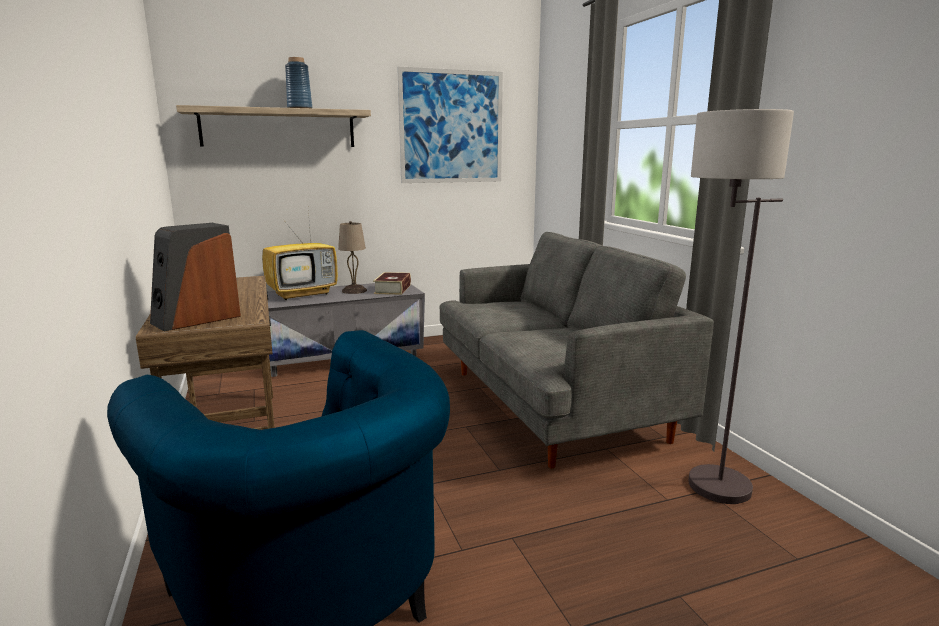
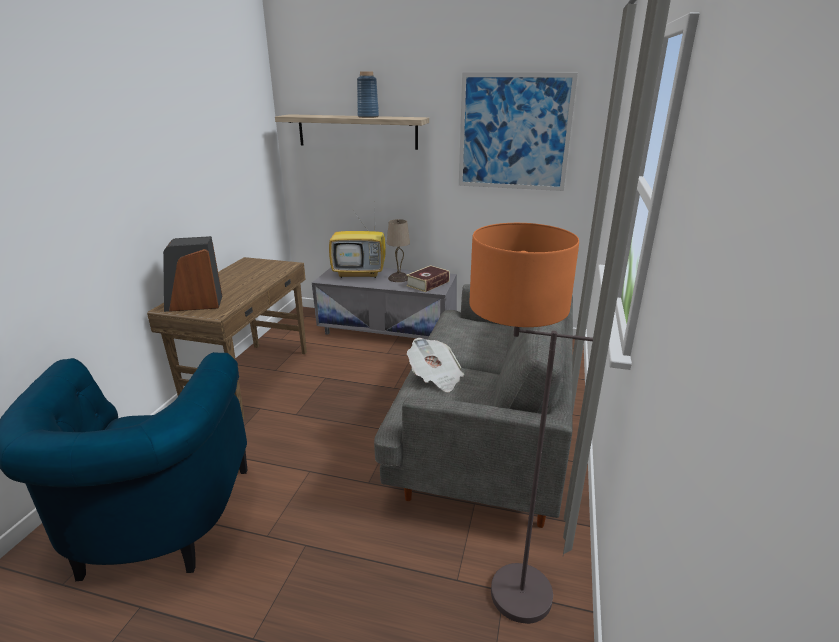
camera: 35 degrees right, 10 degrees up
grey floor lamp [688,109,794,504] -> orange floor lamp [470,223,593,624]
none -> newspaper [407,338,464,392]

